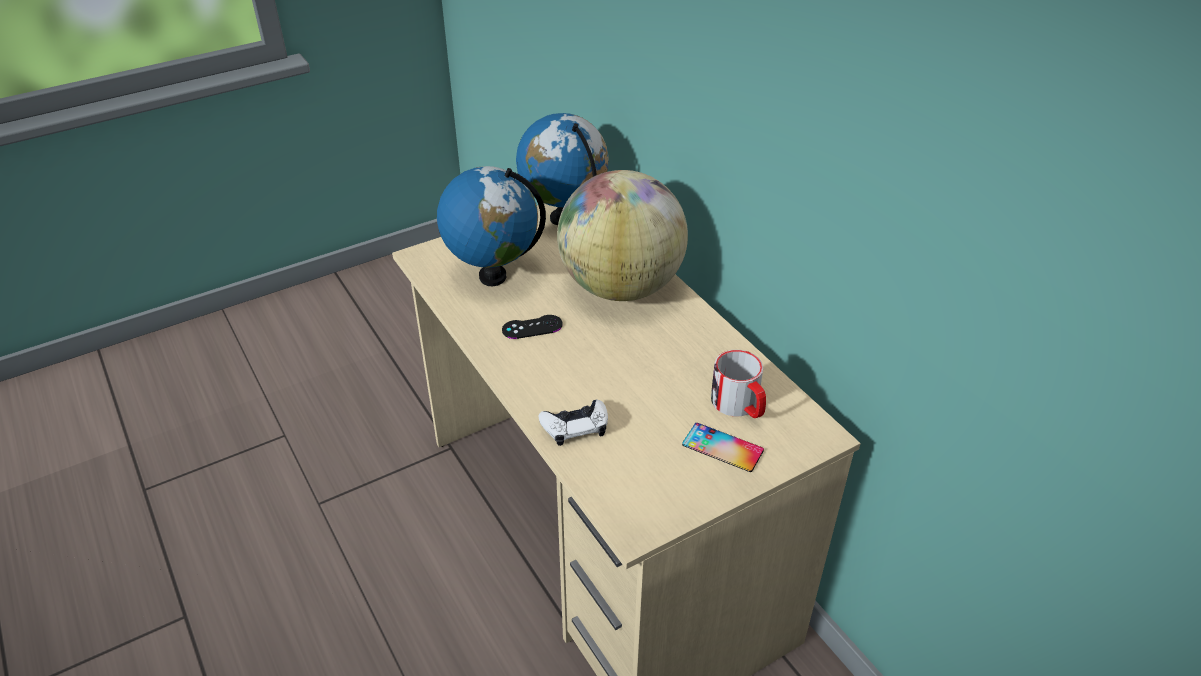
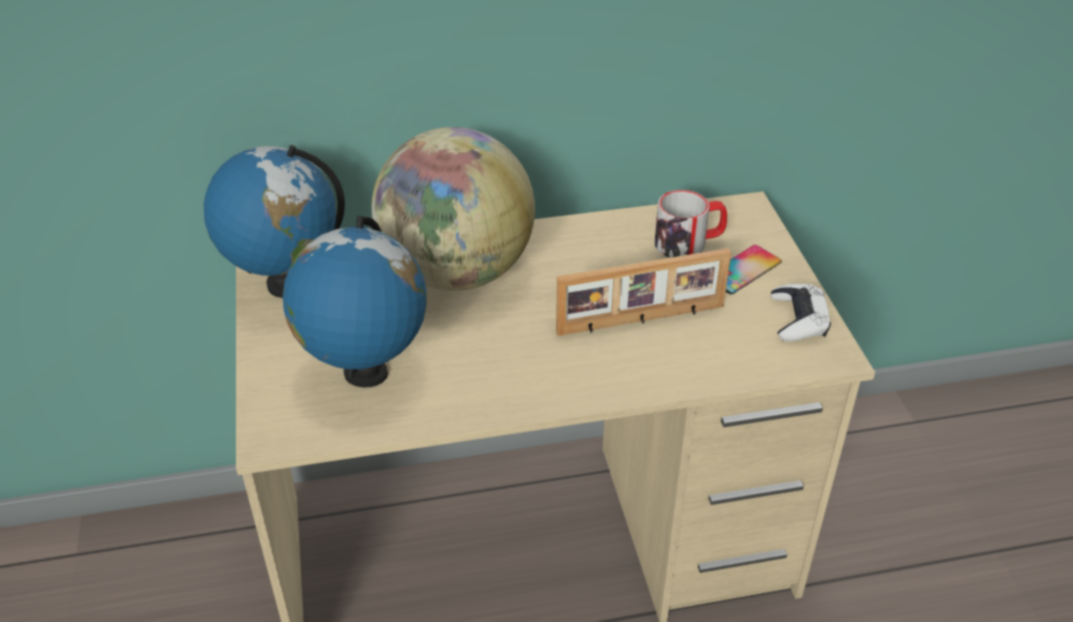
camera: 70 degrees left, 0 degrees up
black game controller [502,315,563,339] -> none
white game controller [539,399,608,446] -> white game controller moved to [771,284,831,342]
none -> picture frame [556,248,731,336]

